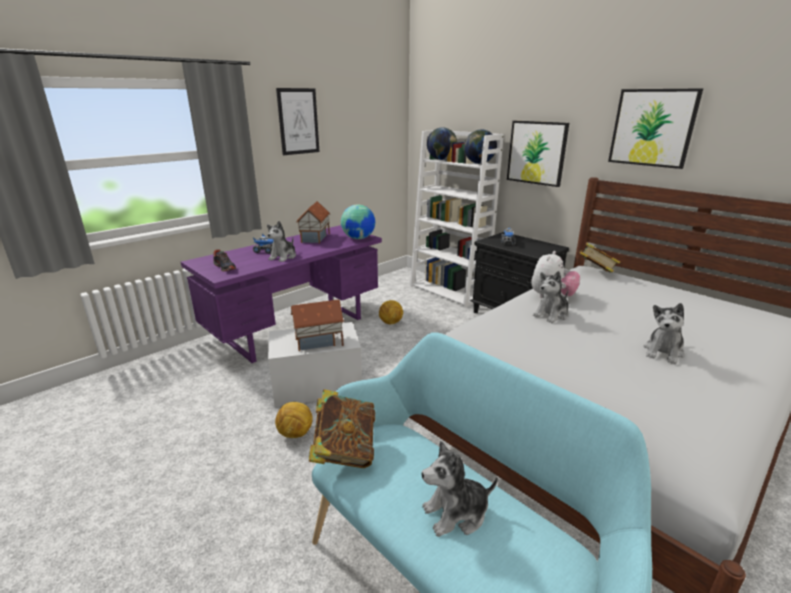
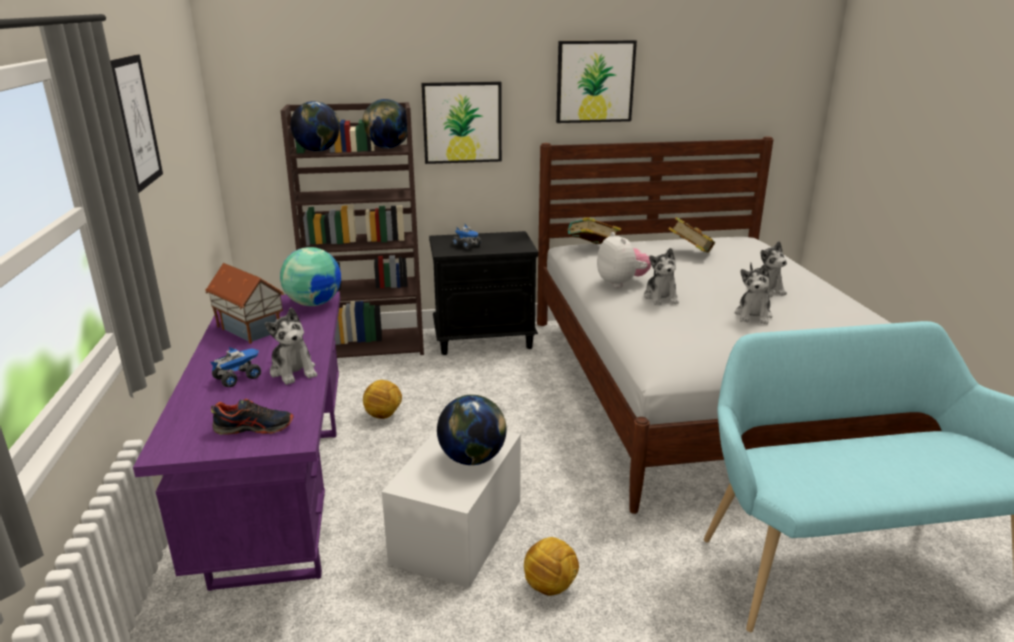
camera: 55 degrees left, 0 degrees up
toy house [291,300,344,351] -> globe [437,395,507,465]
book [309,389,375,468] -> book moved to [668,217,715,253]
white bookcase [410,130,504,308] -> brown bookcase [281,102,424,358]
plush toy [421,441,498,537] -> plush toy moved to [735,264,772,325]

